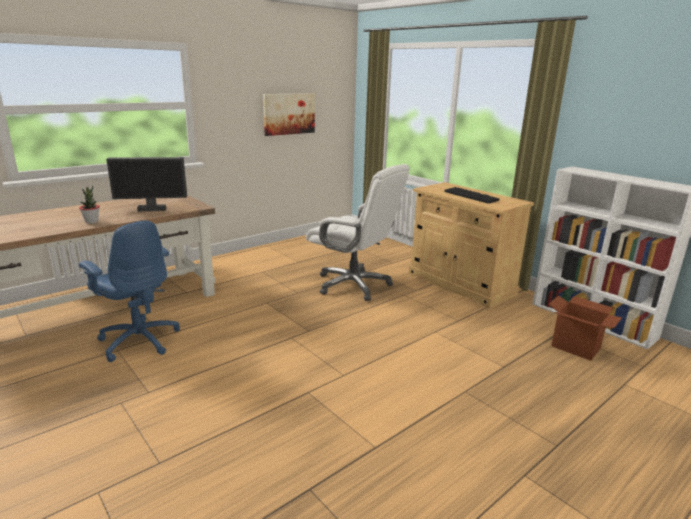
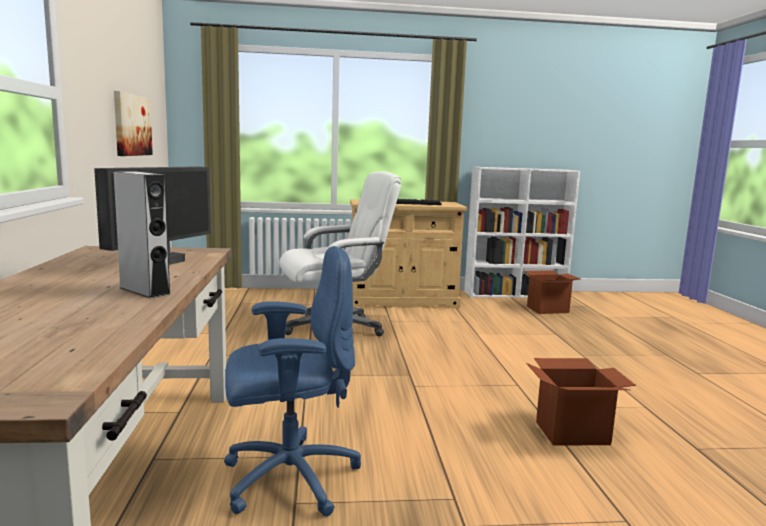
camera: 55 degrees left, 10 degrees down
potted plant [79,186,100,224] -> grey speaker [114,171,170,298]
none -> cardboard box [526,358,636,446]

